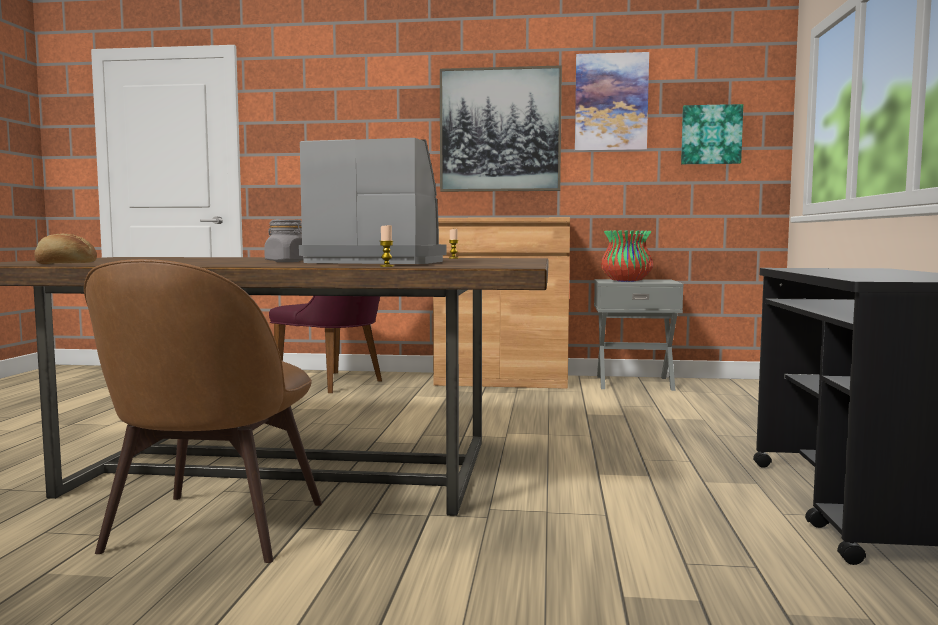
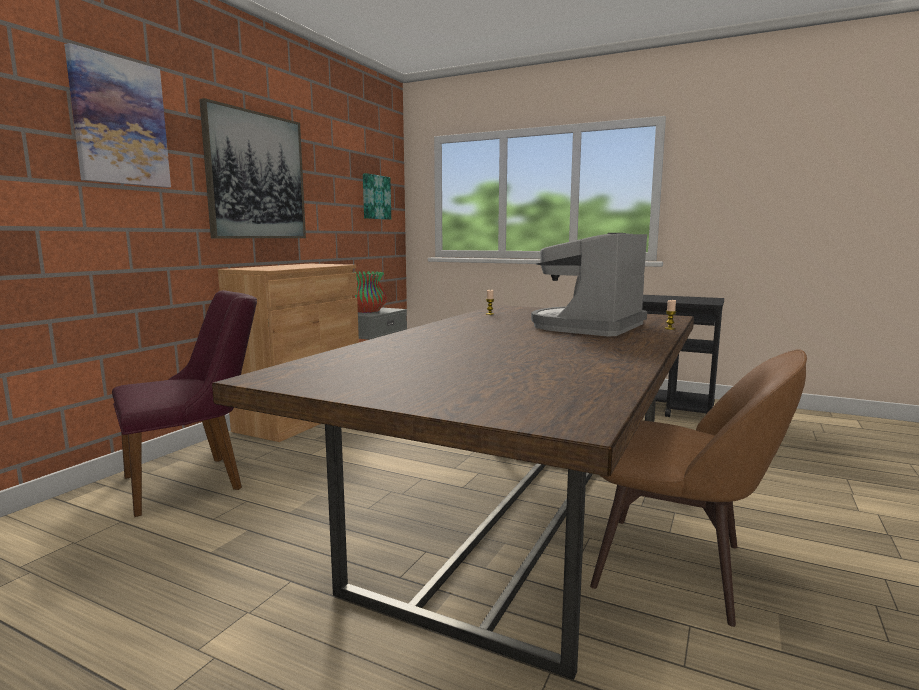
camera: 70 degrees left, 5 degrees up
bread [34,234,97,264] -> none
grey jar [264,220,303,262] -> none
picture [575,52,649,151] -> picture moved to [64,43,171,188]

